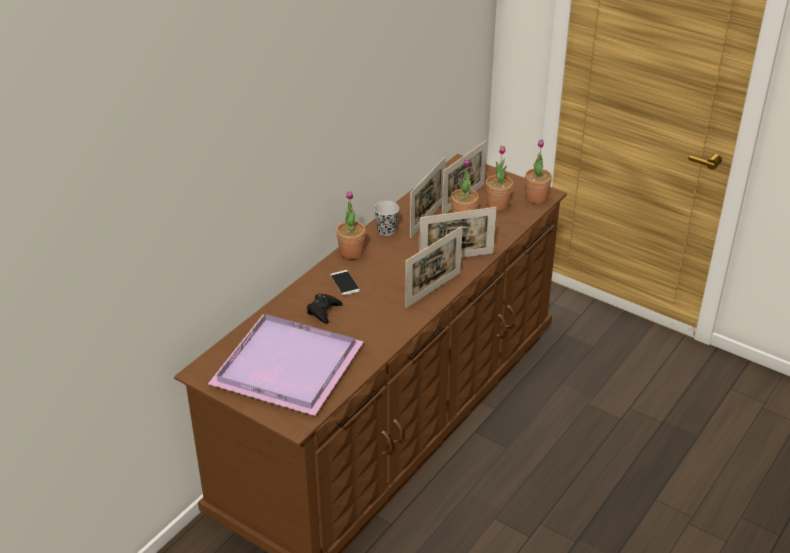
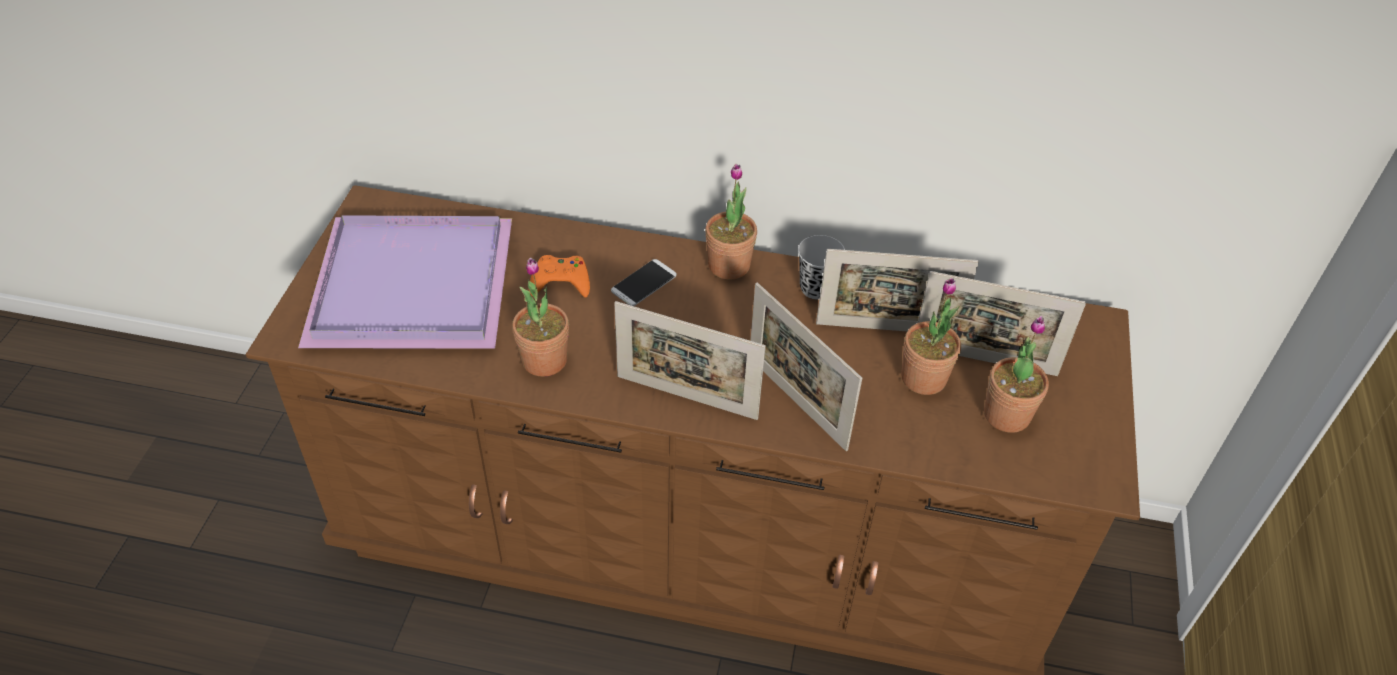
camera: 65 degrees right, 10 degrees up
black game controller [307,294,343,324] -> orange game controller [529,255,590,298]
potted plant [525,139,552,204] -> potted plant moved to [512,258,569,377]

